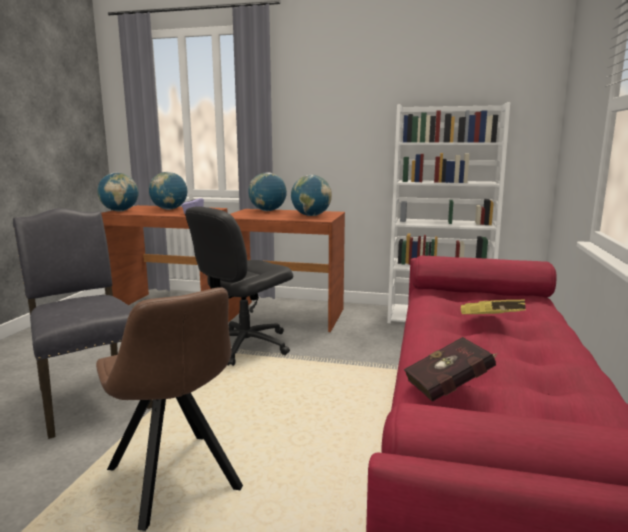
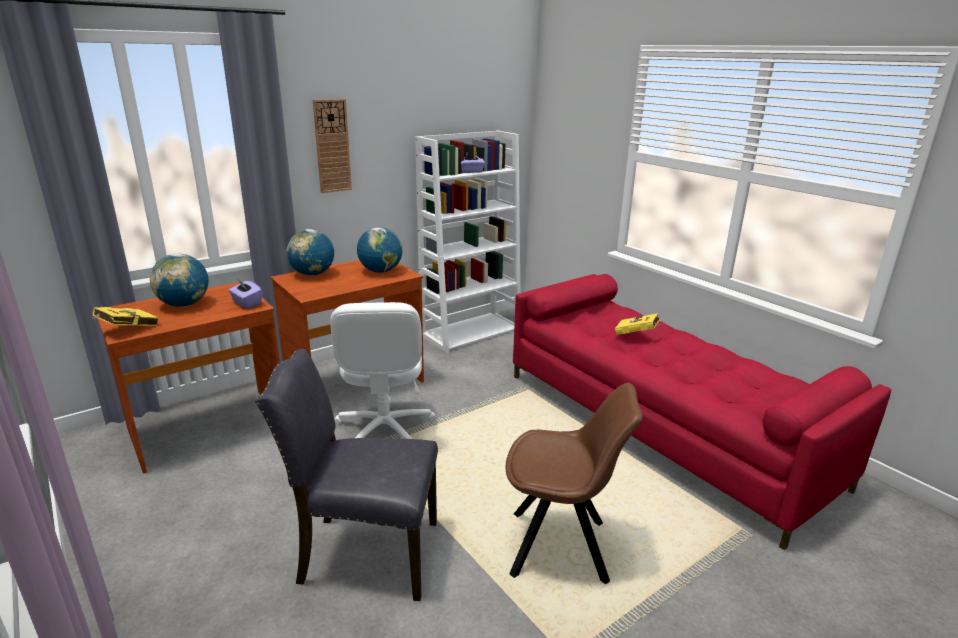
camera: 50 degrees left, 10 degrees up
globe [97,173,138,212] -> yellow book [90,307,159,326]
black office chair [185,206,293,366] -> white office chair [330,302,436,439]
red book [404,337,498,402] -> none
none -> wall clock [313,99,352,193]
none -> purple tissue box [461,152,485,173]

